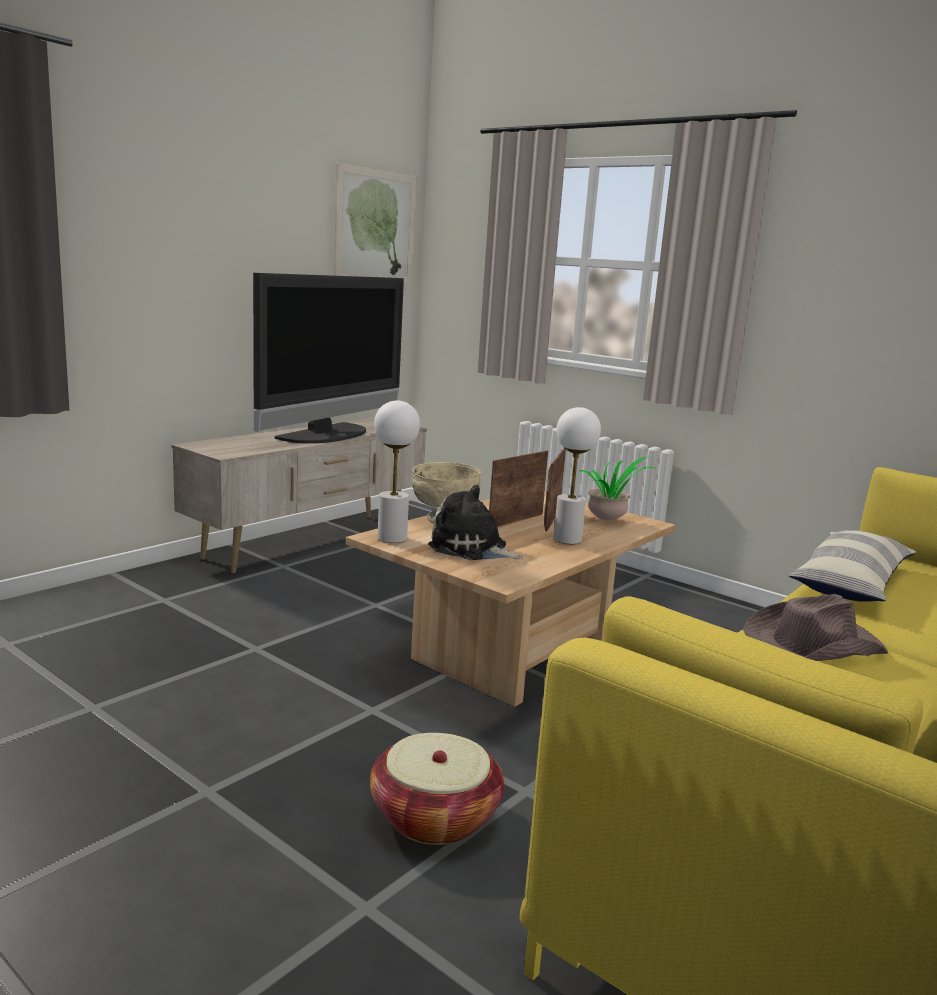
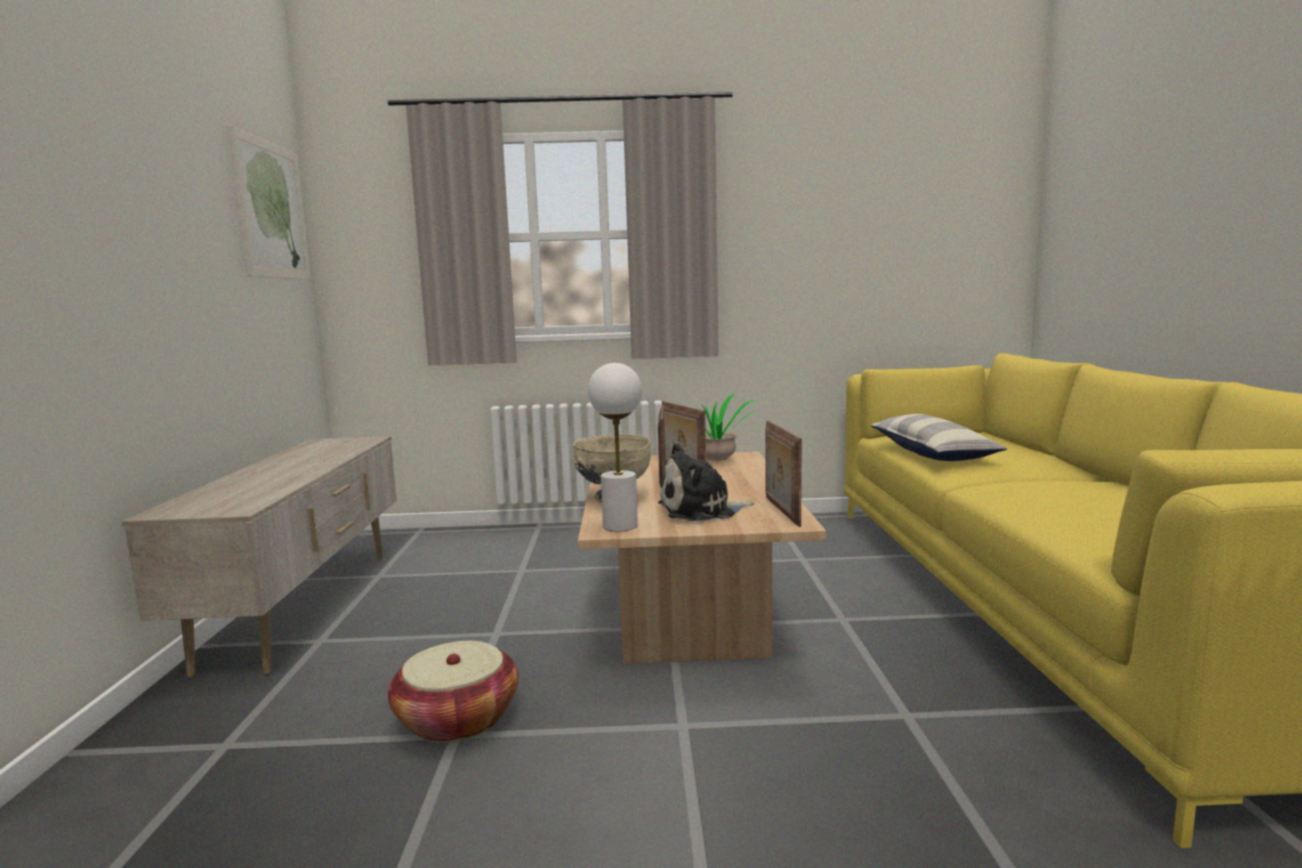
camera: 40 degrees left, 5 degrees down
television [253,273,404,443] -> none
basket [370,733,504,845] -> basket moved to [388,641,519,743]
white table lamp [554,407,601,544] -> none
brown hat [743,594,889,661] -> none
none -> picture frame [765,421,802,527]

